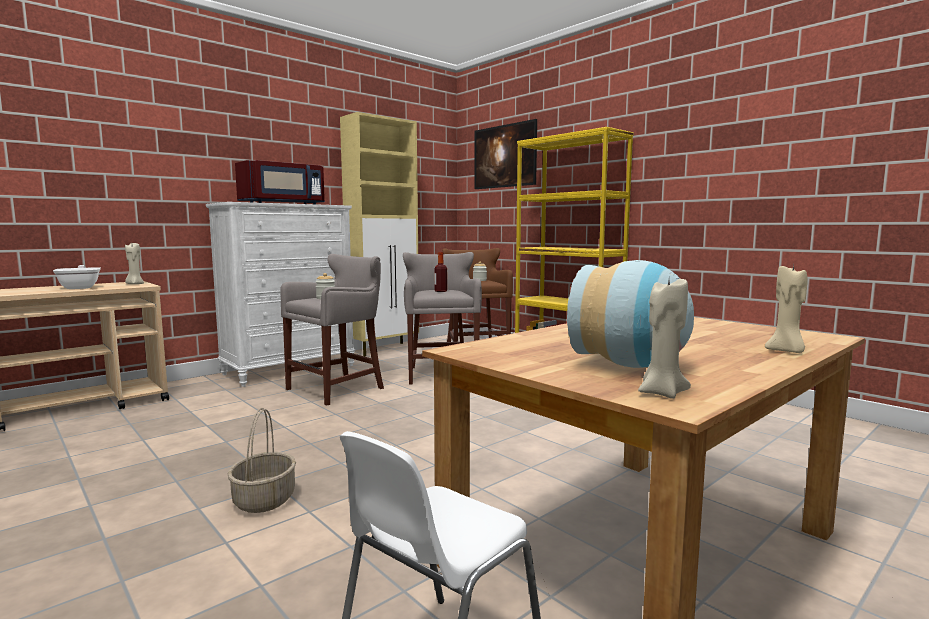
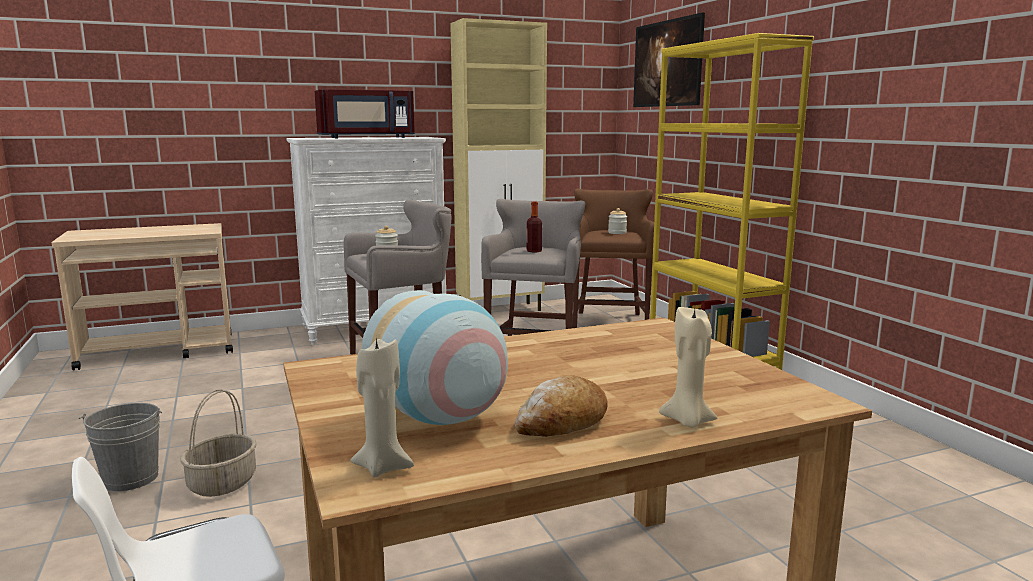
camera: 20 degrees right, 5 degrees up
frying pan [53,265,101,289] -> none
beige candle [125,243,144,284] -> none
none -> grey bucket [79,403,162,491]
none -> bread [515,375,607,437]

